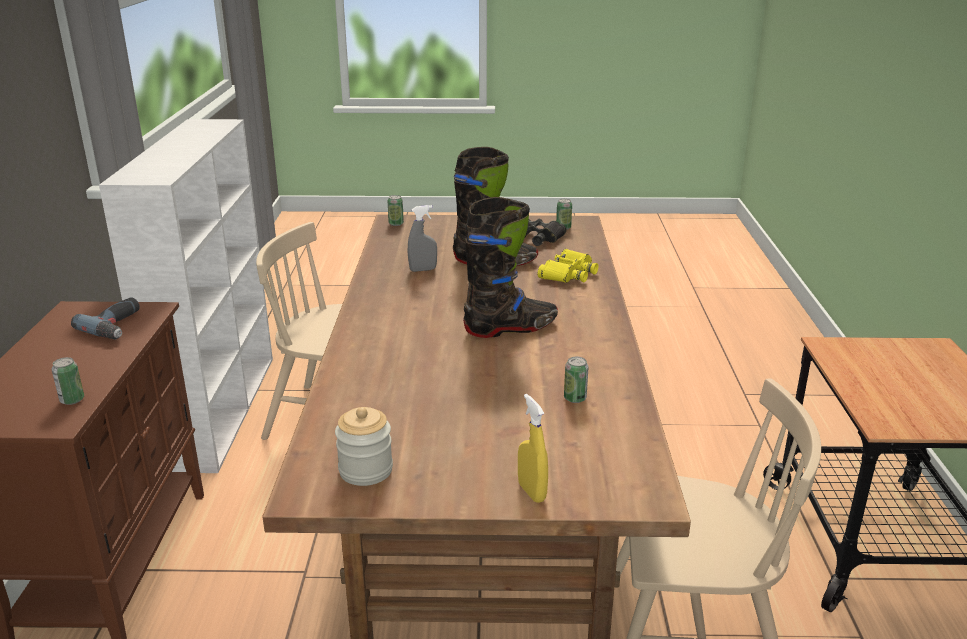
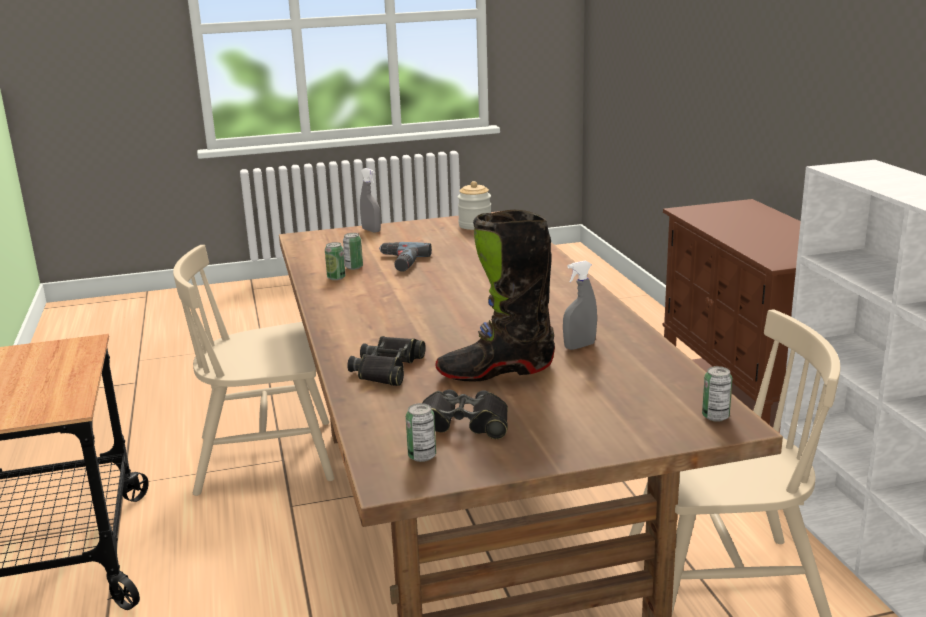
camera: 165 degrees right, 5 degrees down
can [52,357,84,405] -> can moved to [325,242,346,280]
power drill [71,297,140,340] -> power drill moved to [379,242,432,272]
black boot [463,197,558,338] -> none
yellow spray bottle [518,394,548,503] -> grey spray bottle [360,168,381,233]
yellow binoculars [538,249,598,283] -> black binoculars [347,336,426,386]

